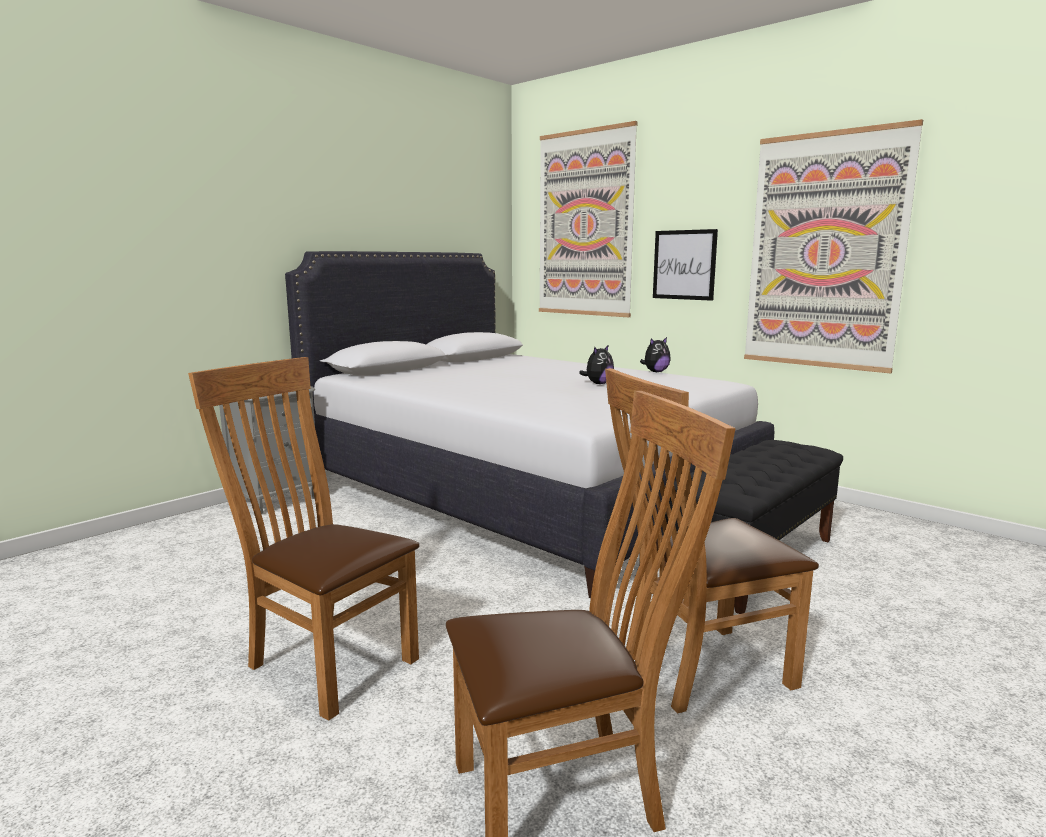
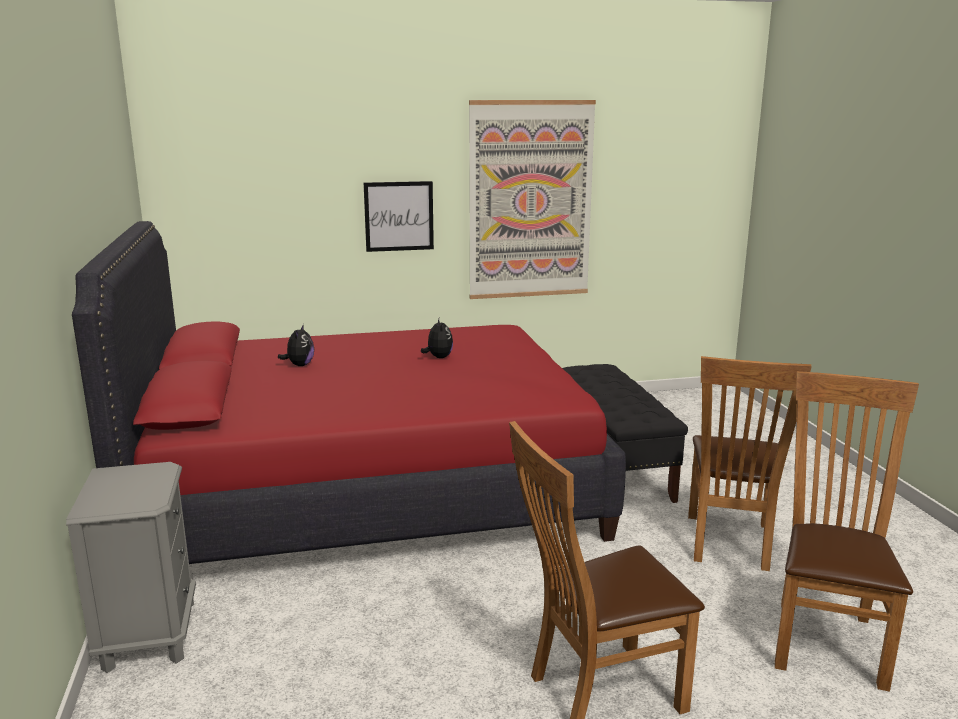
camera: 55 degrees left, 5 degrees up
white bed [285,251,774,598] -> red bed [72,221,626,564]
picture [539,121,638,317] -> none
plush toy [640,337,671,372] -> plush toy moved to [278,324,314,366]

